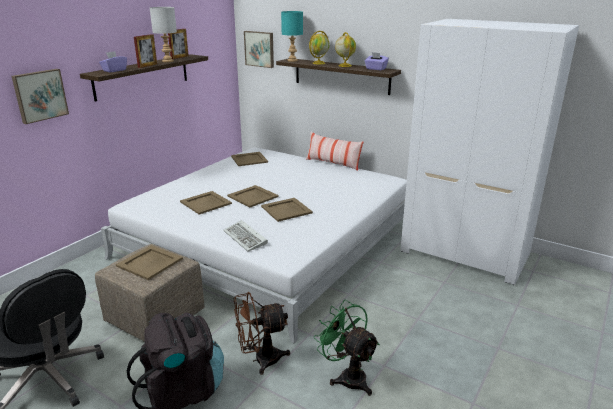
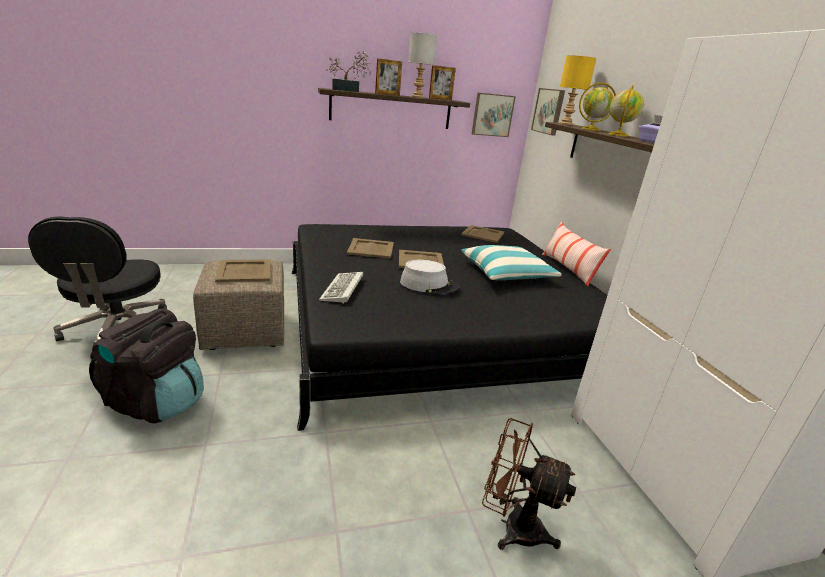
camera: 40 degrees right, 0 degrees up
picture [12,69,69,124] -> picture moved to [472,92,516,137]
purple tissue box [99,51,127,72] -> potted plant [325,51,371,92]
white bed [101,148,407,344] -> black bed [292,224,607,431]
brown fan [234,292,290,375] -> brown fan moved to [482,418,576,550]
beige tray [261,198,313,222] -> grey hat [400,260,459,295]
turquoise table lamp [281,11,303,62] -> yellow table lamp [559,55,597,125]
green fan [314,300,380,396] -> none
none -> pillow [462,245,562,280]

